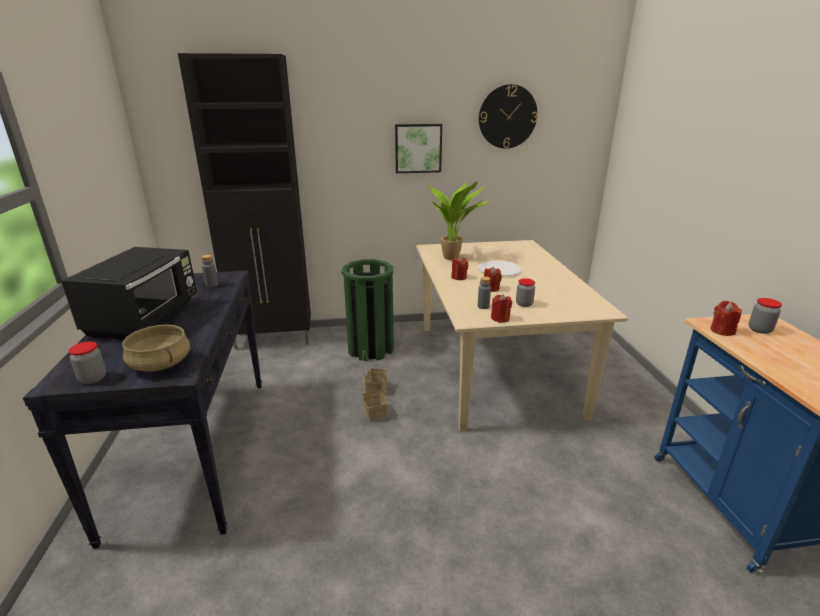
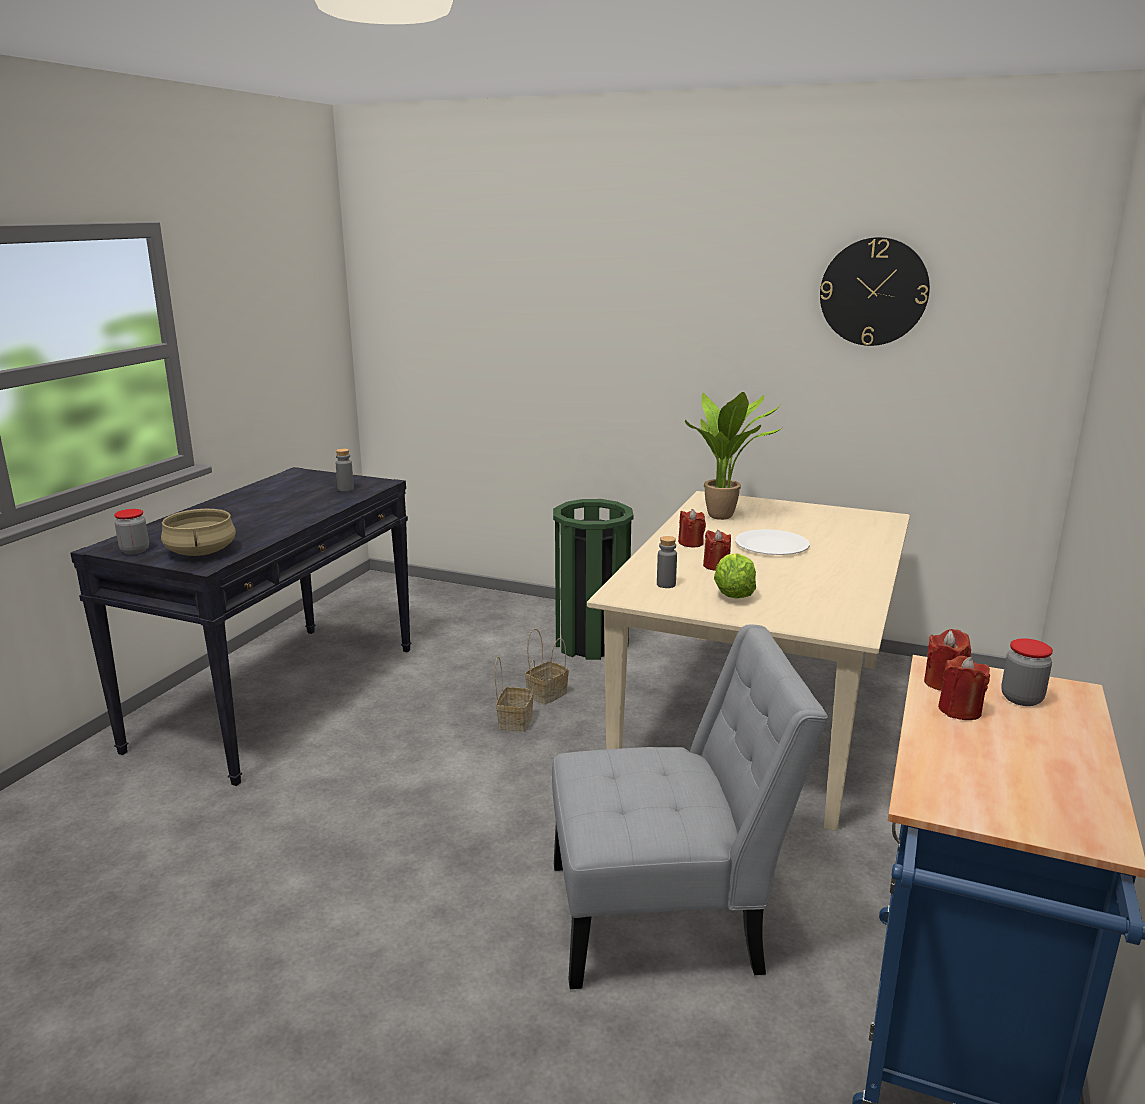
camera: 30 degrees right, 5 degrees down
black microwave [61,247,197,339] -> none
black cabinet [178,53,311,349] -> none
picture [395,124,442,173] -> none
red candle [491,294,512,323] -> red candle moved to [938,656,990,720]
jar [516,278,535,307] -> lettuce [714,553,756,598]
none -> grey chair [552,625,828,989]

